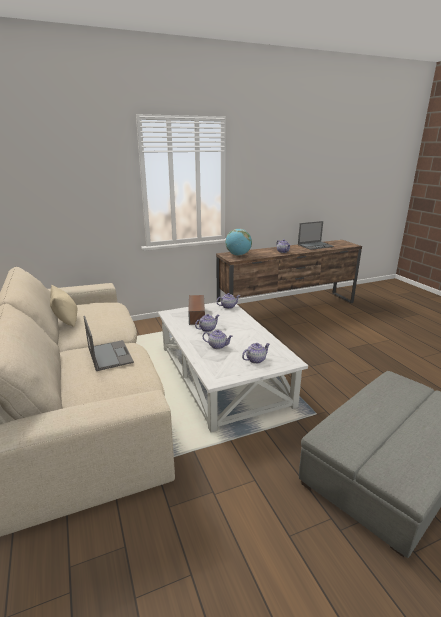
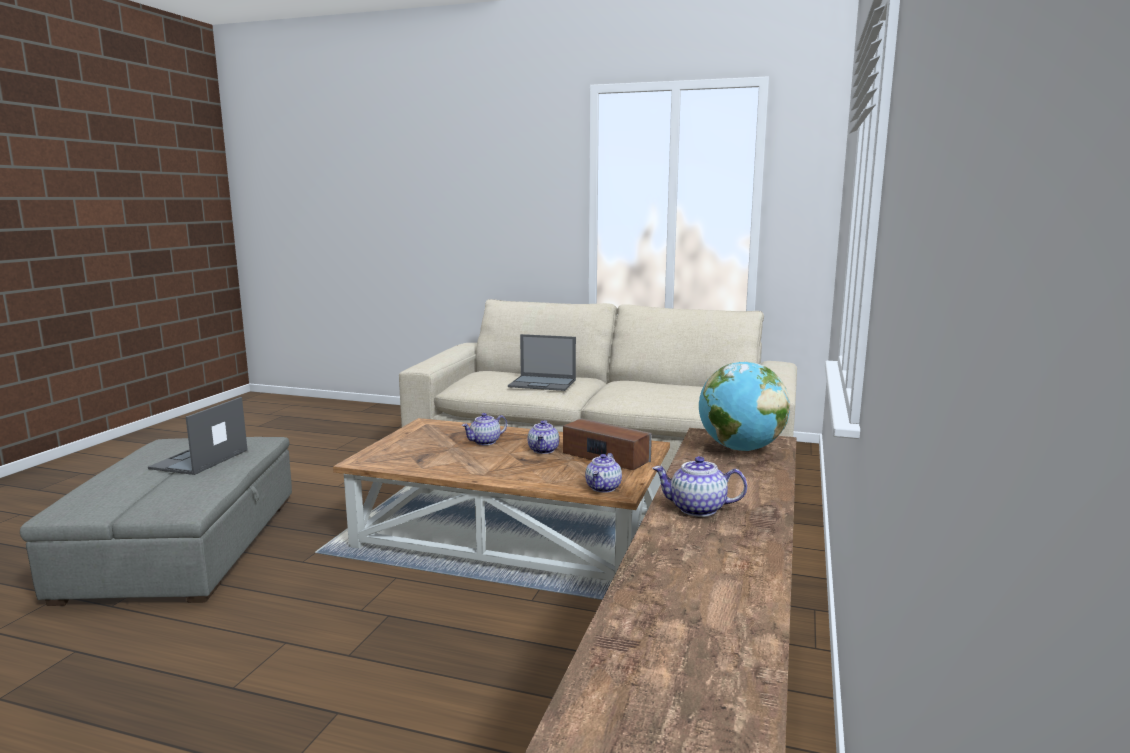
camera: 130 degrees right, 10 degrees down
beige pillow [50,285,77,327] -> none
white coffee table [158,302,308,432] -> brown coffee table [333,418,670,581]
teapot [242,343,270,364] -> none
laptop [298,221,334,250] -> laptop moved to [148,397,248,475]

